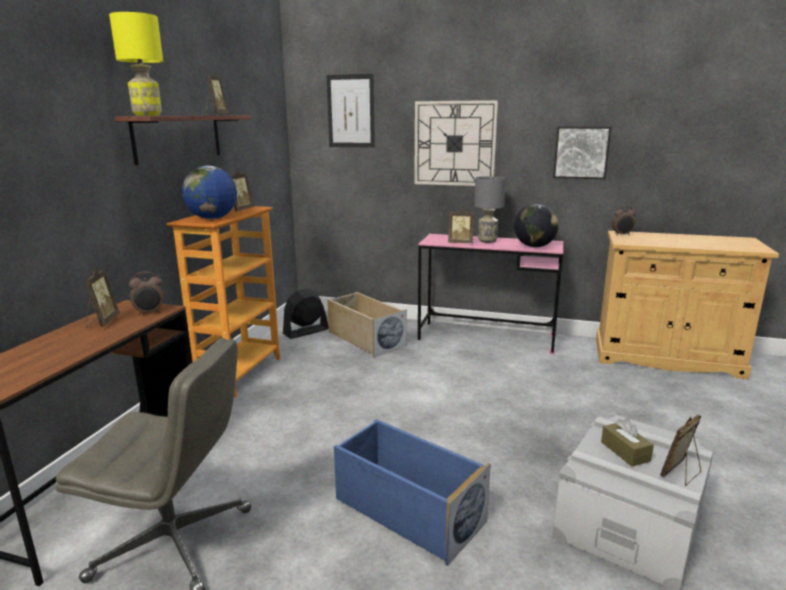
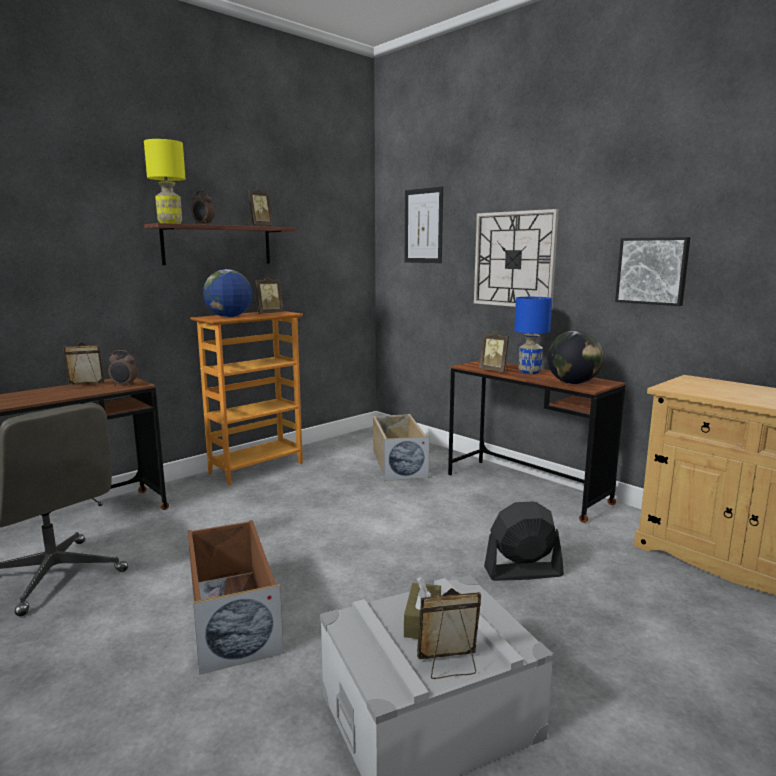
camera: 30 degrees right, 5 degrees down
picture frame [85,269,120,328] -> picture frame turned 135 degrees counterclockwise [63,342,104,389]
black fan [283,288,329,339] -> black fan moved to [484,501,564,581]
blue storage box [334,419,491,566] -> brown storage box [188,520,284,675]
pink desk [418,234,563,354] -> brown desk [448,360,626,523]
grey table lamp [474,176,506,243] -> blue table lamp [514,297,552,374]
alarm clock [611,206,636,236] -> alarm clock moved to [191,191,214,225]

